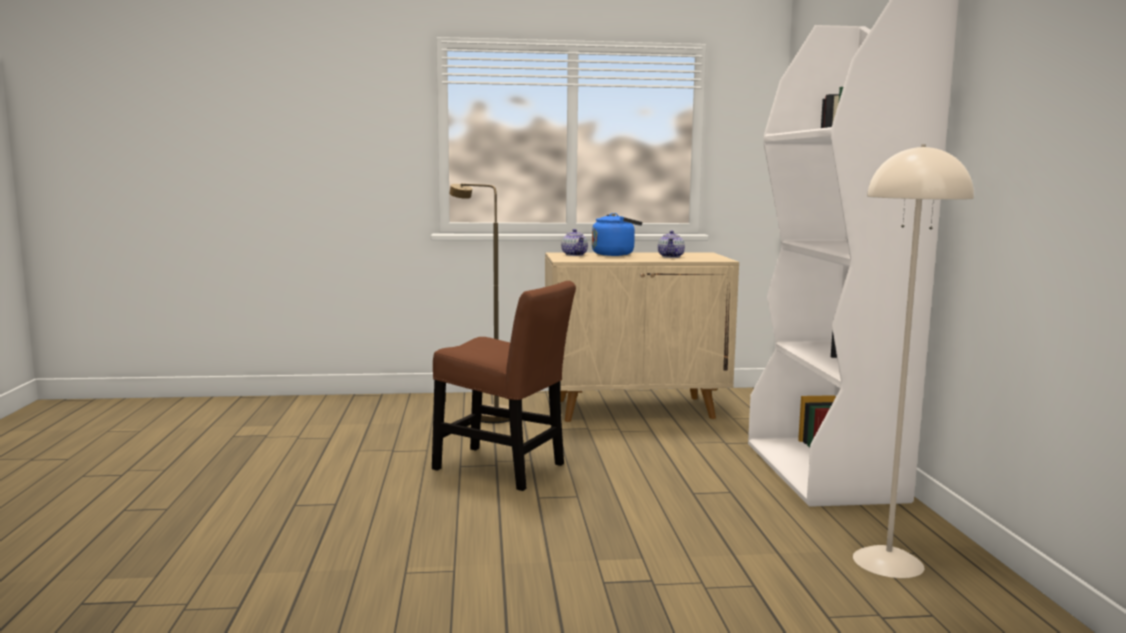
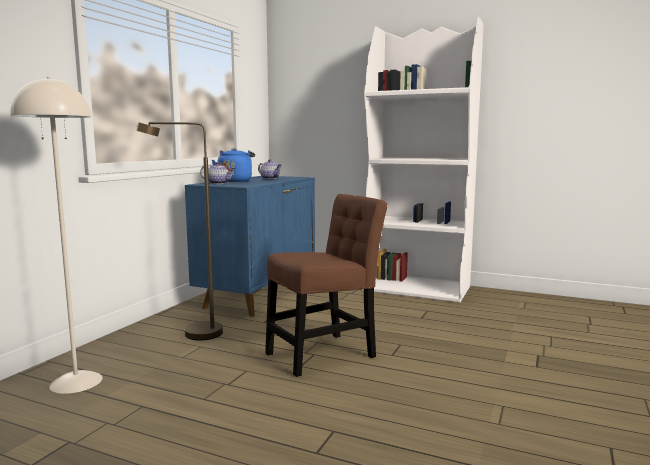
camera: 60 degrees left, 0 degrees up
beige cabinet [545,253,739,422] -> blue cabinet [185,176,315,317]
beige floor lamp [853,144,974,578] -> beige floor lamp moved to [11,77,103,394]

